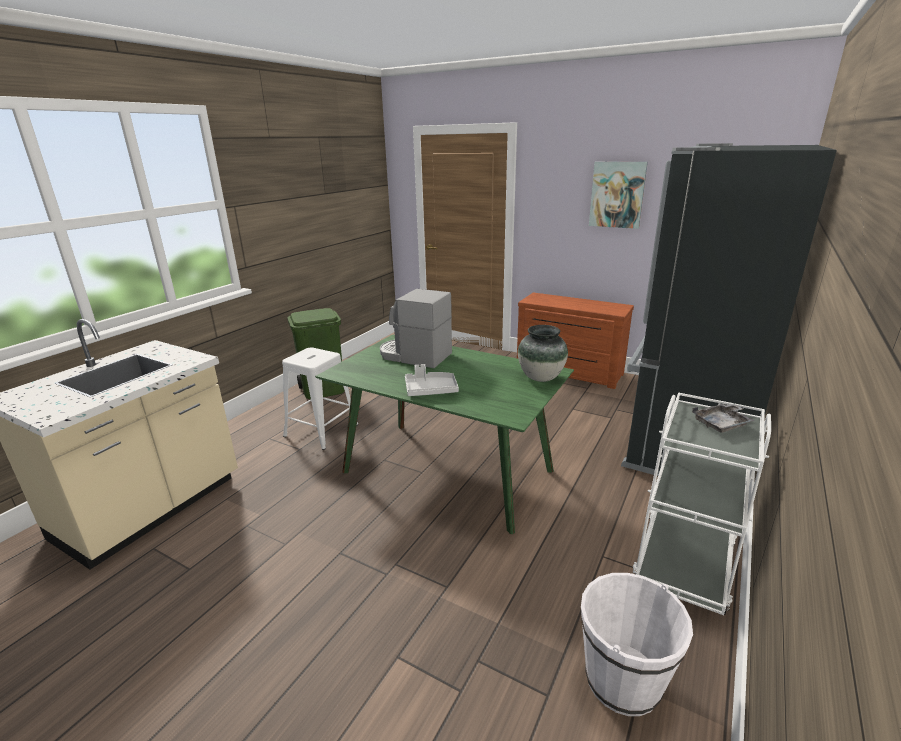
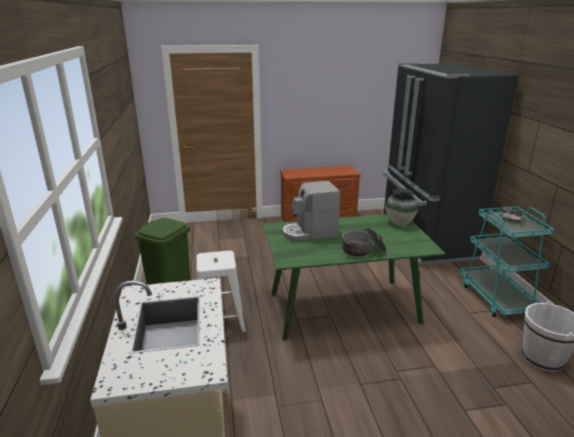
camera: 40 degrees left, 0 degrees up
grey tray [405,364,459,396] -> cooking pot [342,228,387,257]
picture [589,162,648,229] -> none
white cart [632,392,771,615] -> turquoise cart [460,206,554,317]

